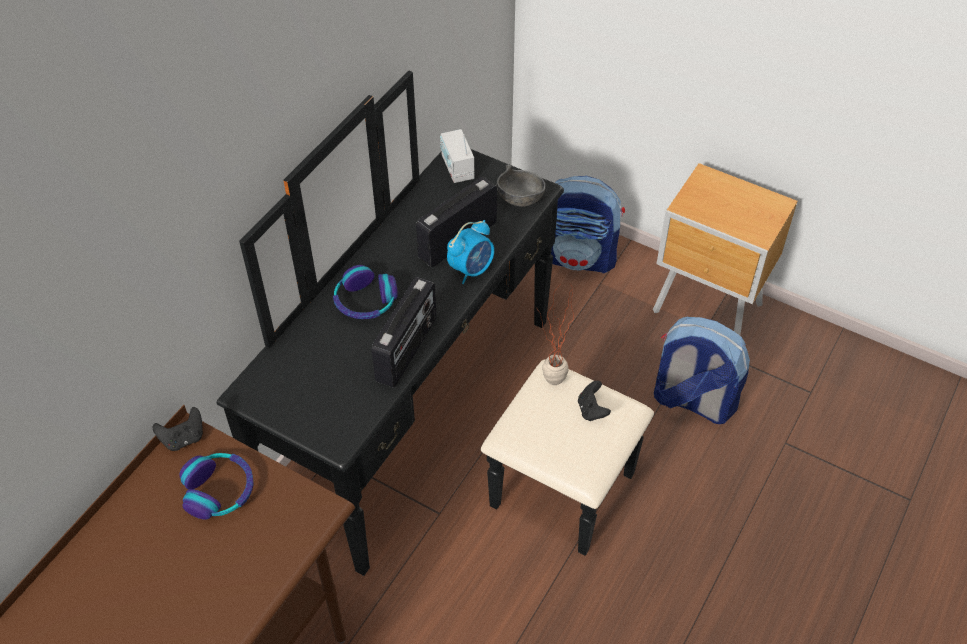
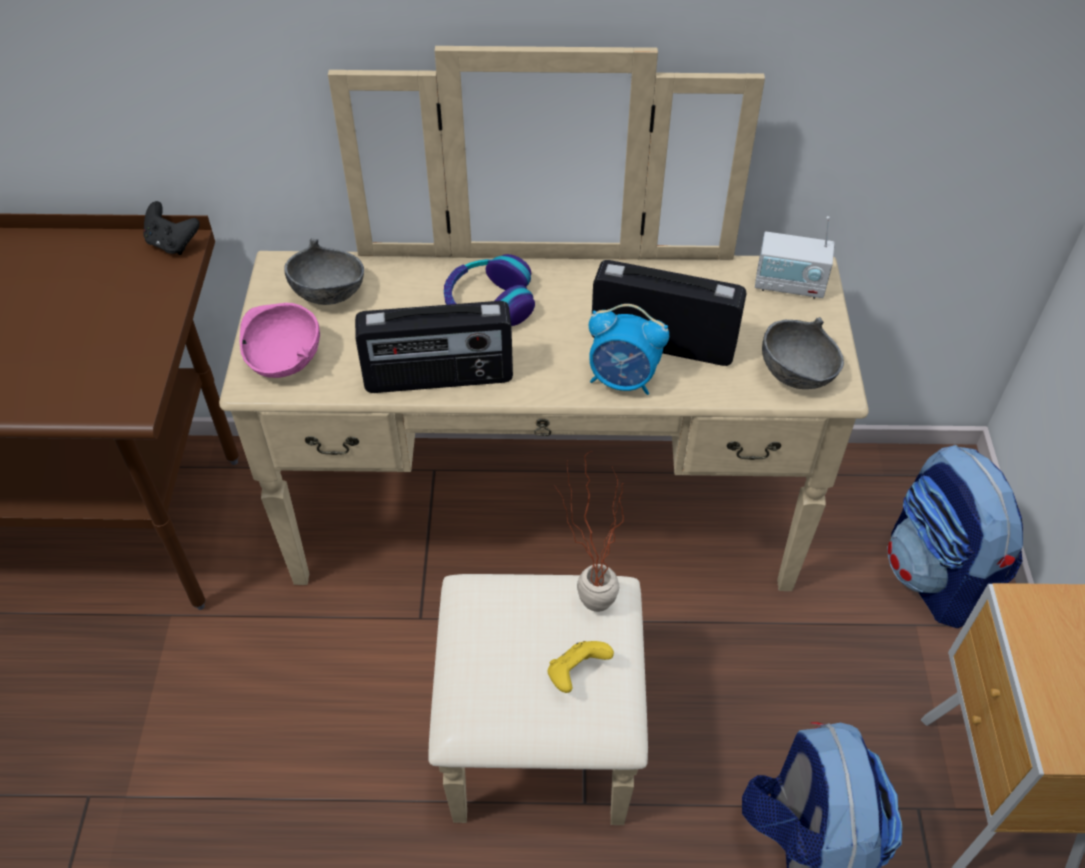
camera: 60 degrees right, 0 degrees up
headphones [179,453,254,520] -> none
black dresser [217,71,654,576] -> beige dresser [219,46,869,825]
radio [440,129,474,183] -> radio turned 120 degrees counterclockwise [755,216,835,299]
black game controller [578,381,611,421] -> yellow game controller [548,641,614,693]
none -> pink bowl [240,303,320,378]
none -> grey bowl [285,238,364,305]

